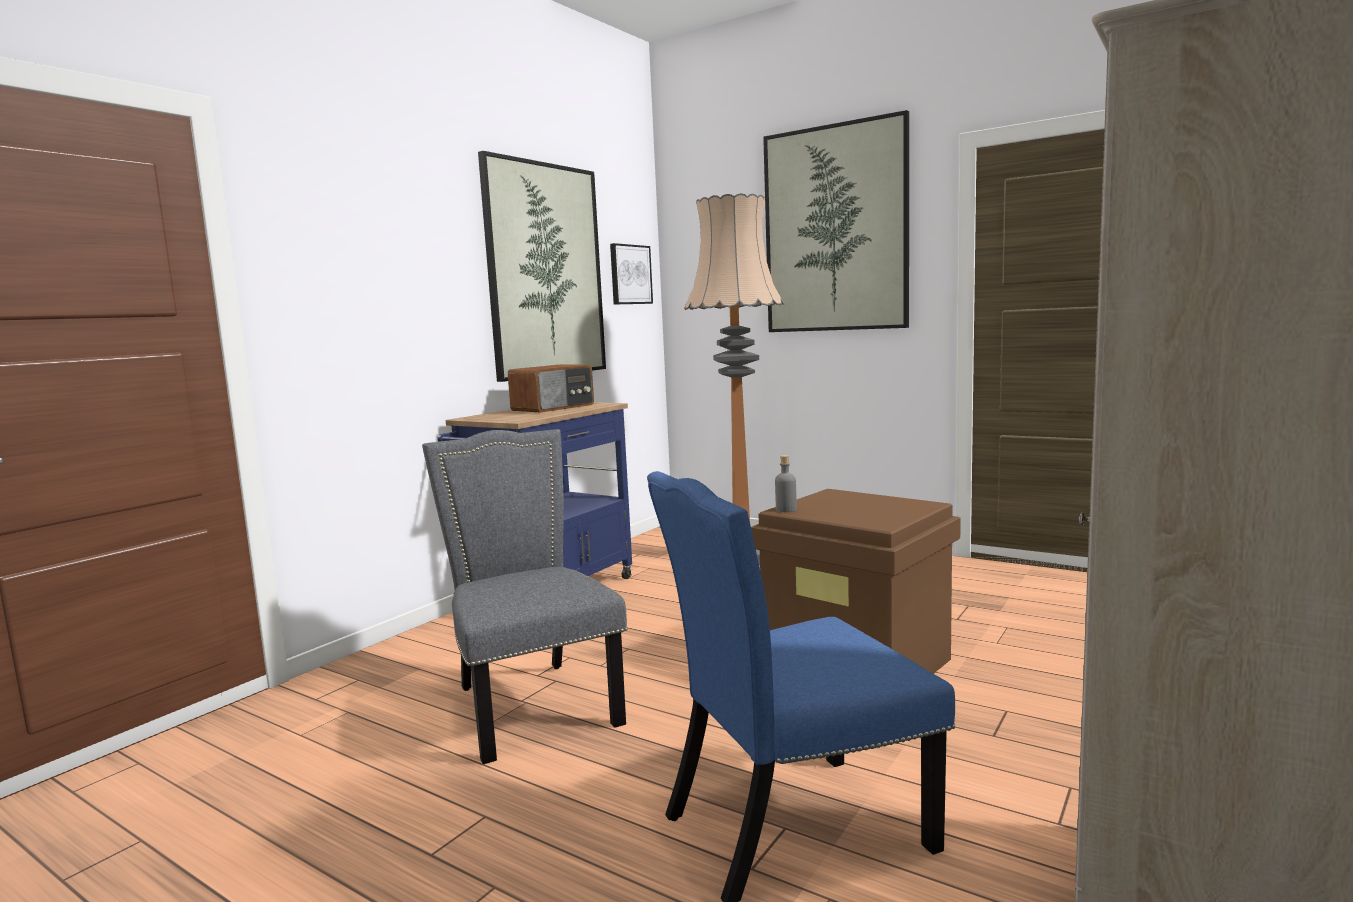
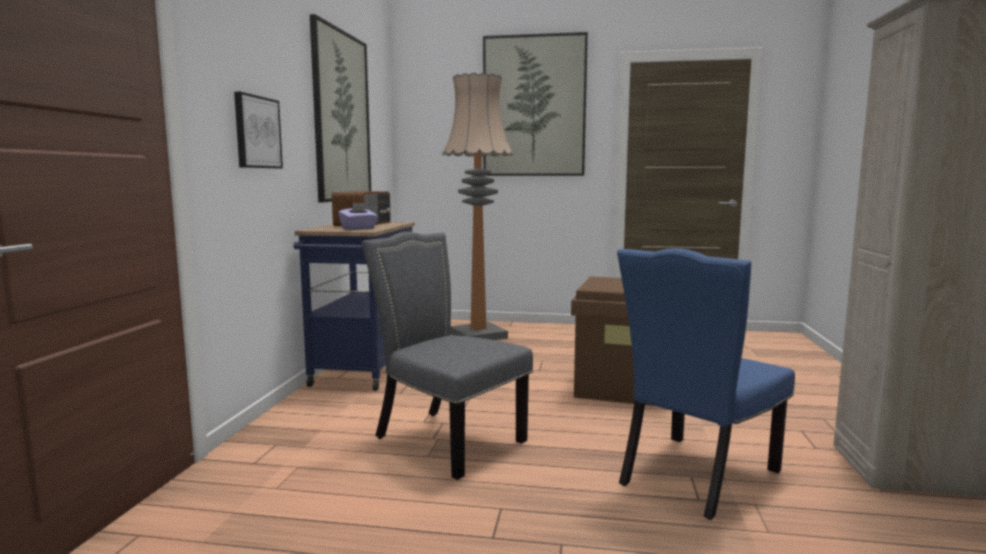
camera: 25 degrees left, 0 degrees up
picture [610,243,653,304] -> picture moved to [234,92,283,168]
grey bottle [775,455,797,512] -> none
none -> purple tissue box [338,203,378,230]

